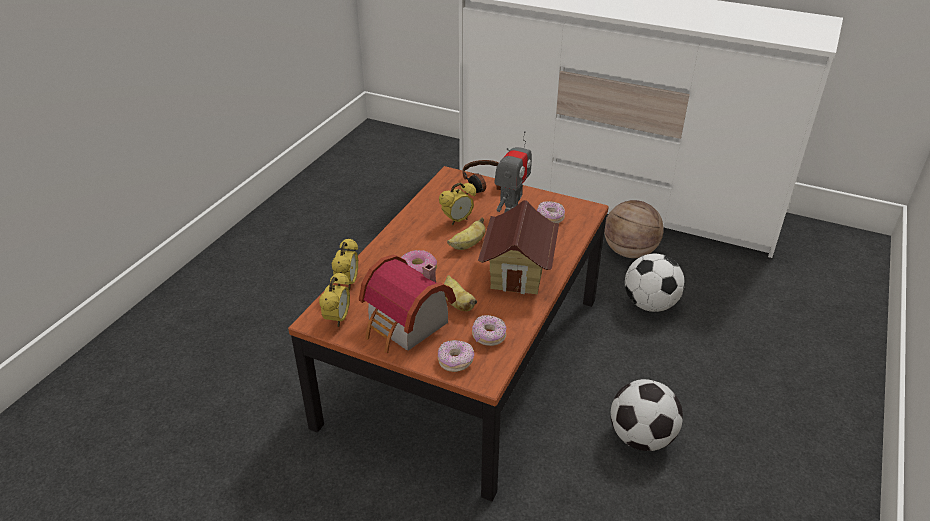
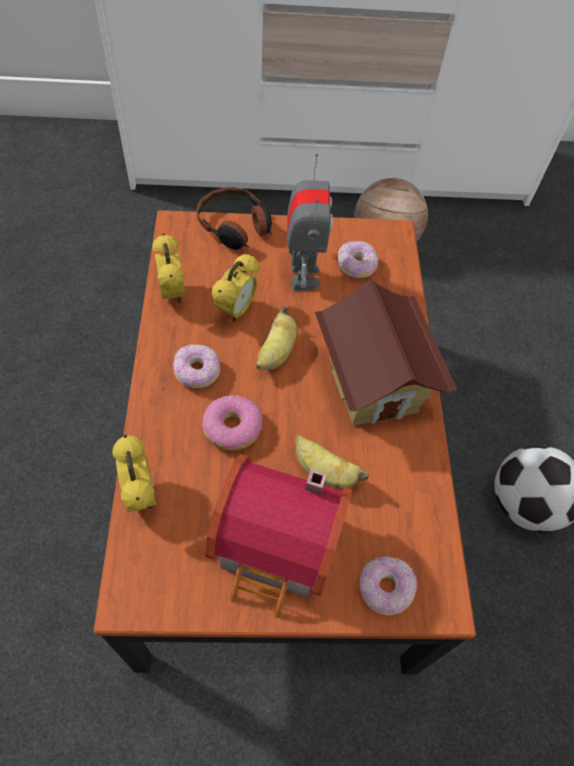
camera: 30 degrees left, 20 degrees up
alarm clock [319,272,350,327] -> alarm clock moved to [152,233,185,303]
donut [472,315,506,346] -> donut moved to [173,344,220,388]
football [625,254,685,312] -> none

